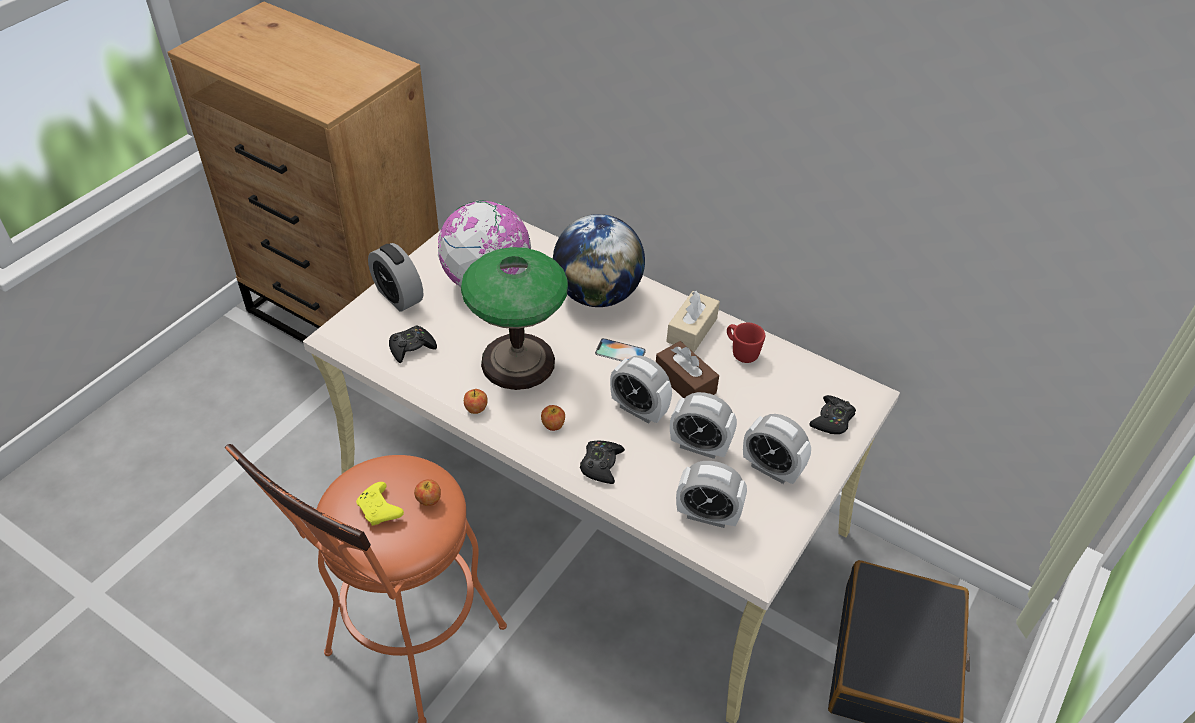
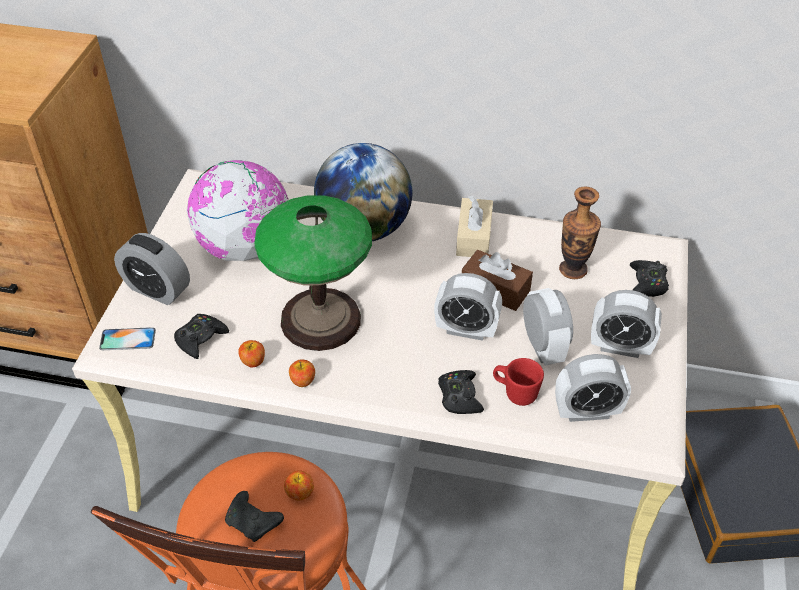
camera: 20 degrees left, 0 degrees up
yellow game controller [356,482,404,526] -> black game controller [225,491,284,542]
apple [541,405,565,431] -> apple moved to [238,340,265,368]
phone [595,338,646,361] -> phone moved to [99,327,156,350]
alarm clock [670,392,737,459] -> alarm clock turned 105 degrees counterclockwise [523,288,573,366]
red mug [727,323,765,363] -> red mug moved to [493,358,544,406]
none -> vase [559,187,601,279]

